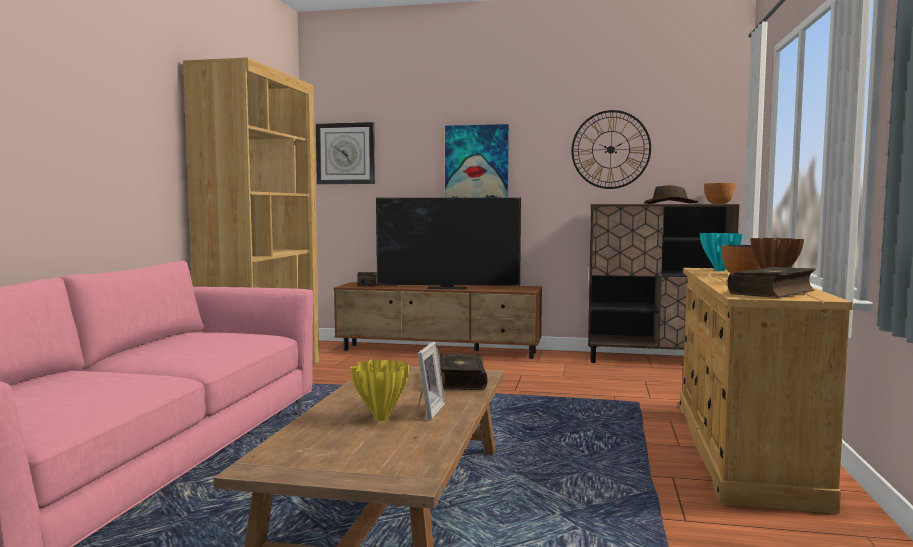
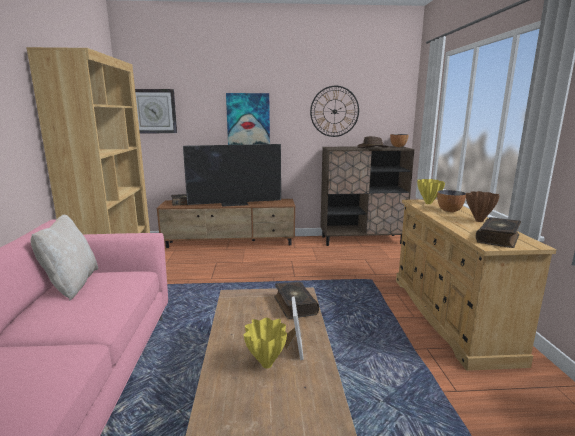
camera: 15 degrees left, 10 degrees up
turquoise vase [700,233,743,271] -> yellow vase [417,179,445,204]
none -> beige pillow [31,215,98,300]

